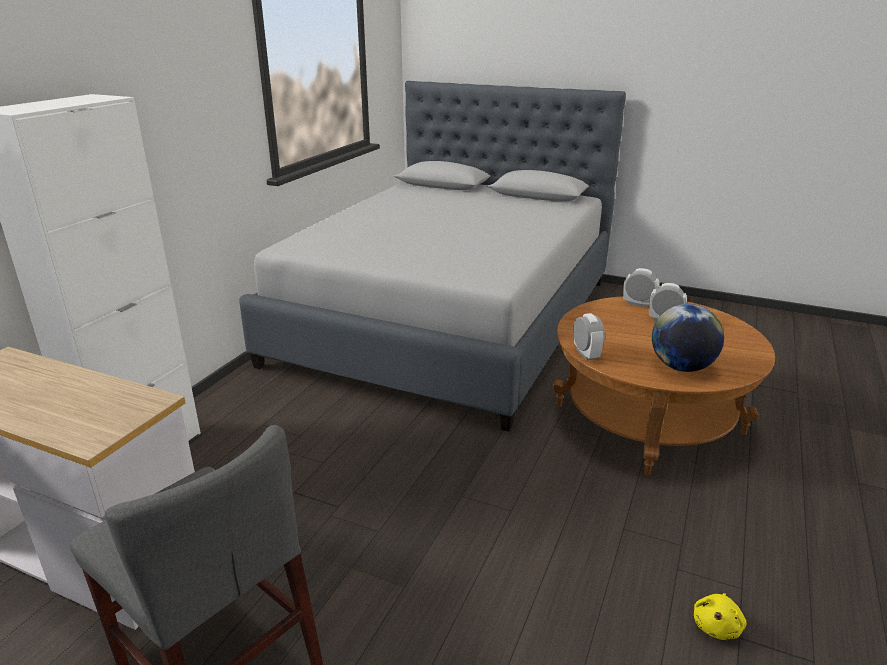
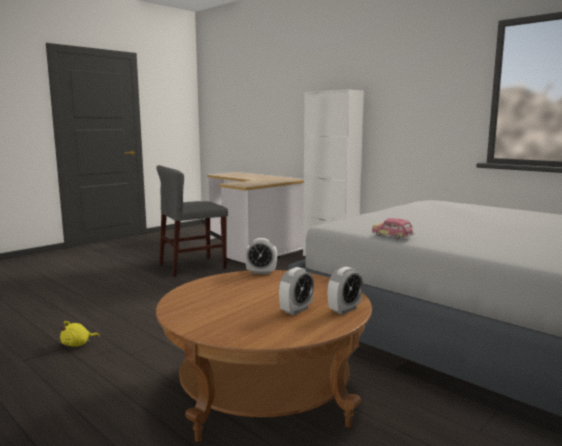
camera: 110 degrees right, 15 degrees down
globe [652,304,724,372] -> none
yellow plush toy [694,593,746,640] -> yellow plush toy turned 90 degrees counterclockwise [60,321,100,347]
none -> toy car [372,218,414,239]

